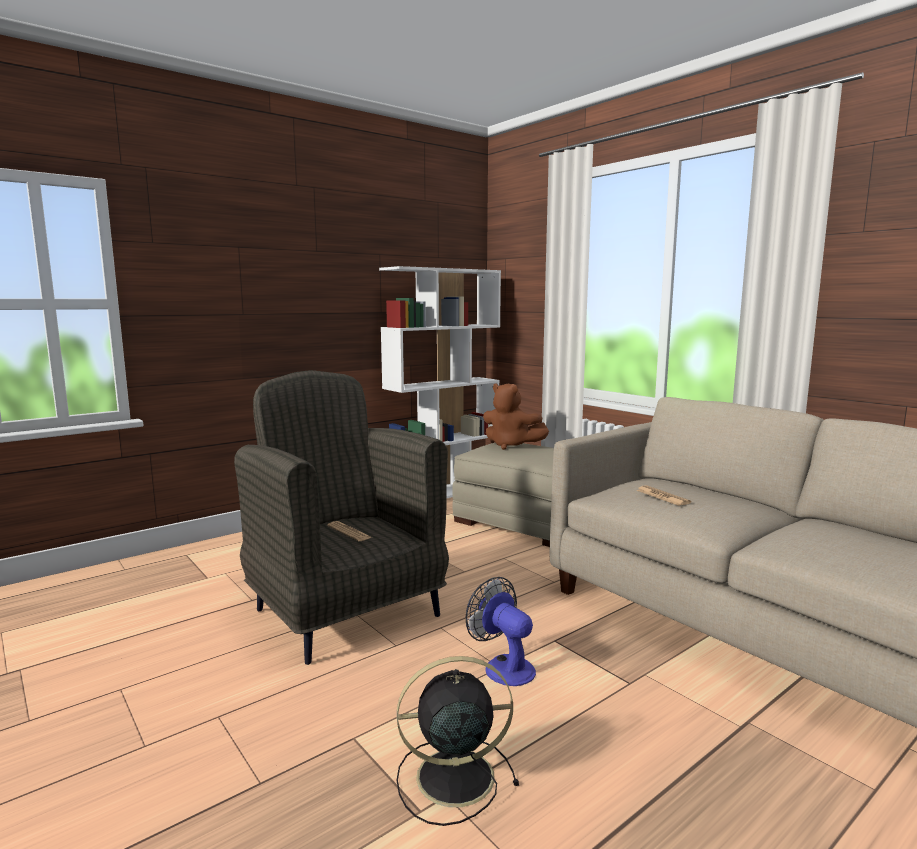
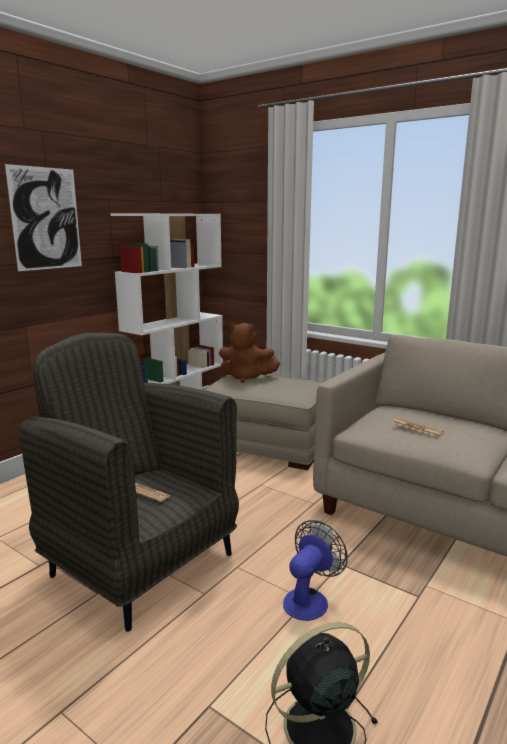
camera: 15 degrees left, 5 degrees up
fan [465,577,536,686] -> fan turned 90 degrees clockwise [283,520,348,621]
none -> picture [5,164,82,271]

